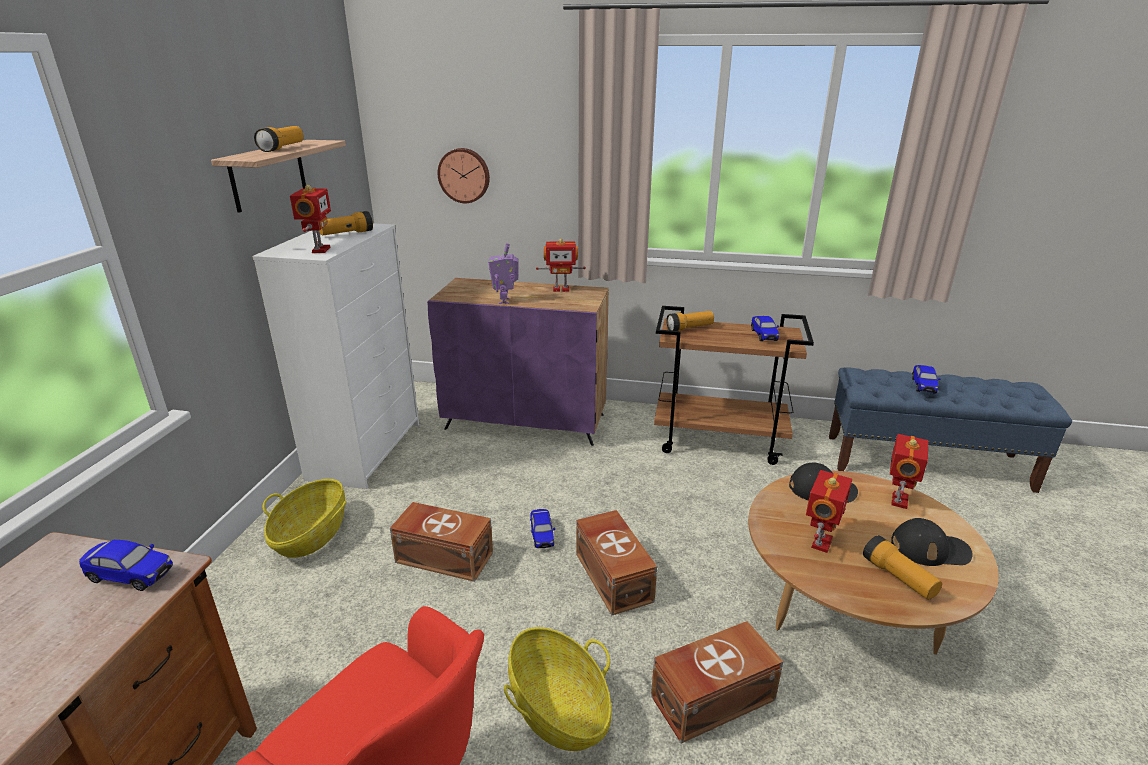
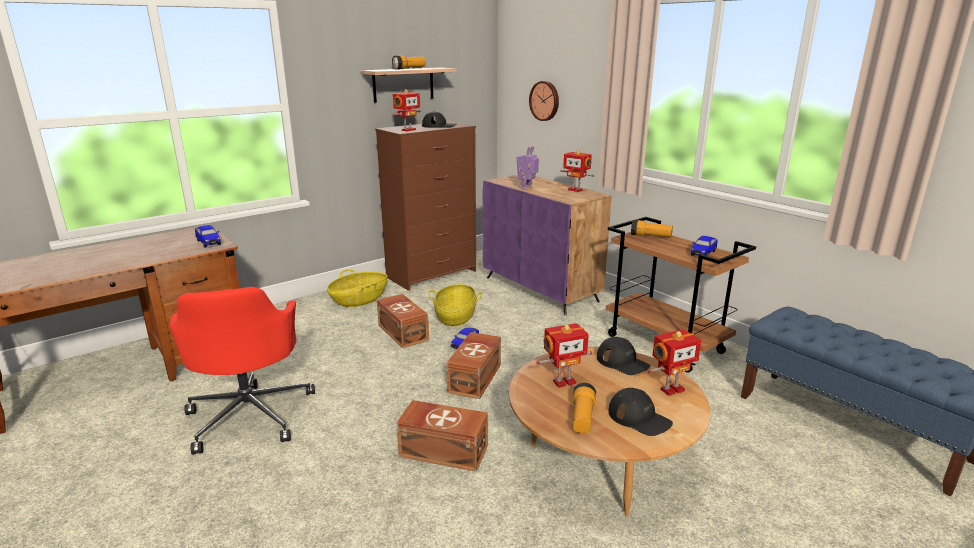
camera: 40 degrees right, 5 degrees down
white dresser [252,223,419,489] -> brown dresser [375,121,476,291]
flashlight [319,211,373,235] -> black cap [422,111,457,128]
basket [504,627,612,751] -> basket moved to [428,284,482,326]
toy car [912,365,940,394] -> none

